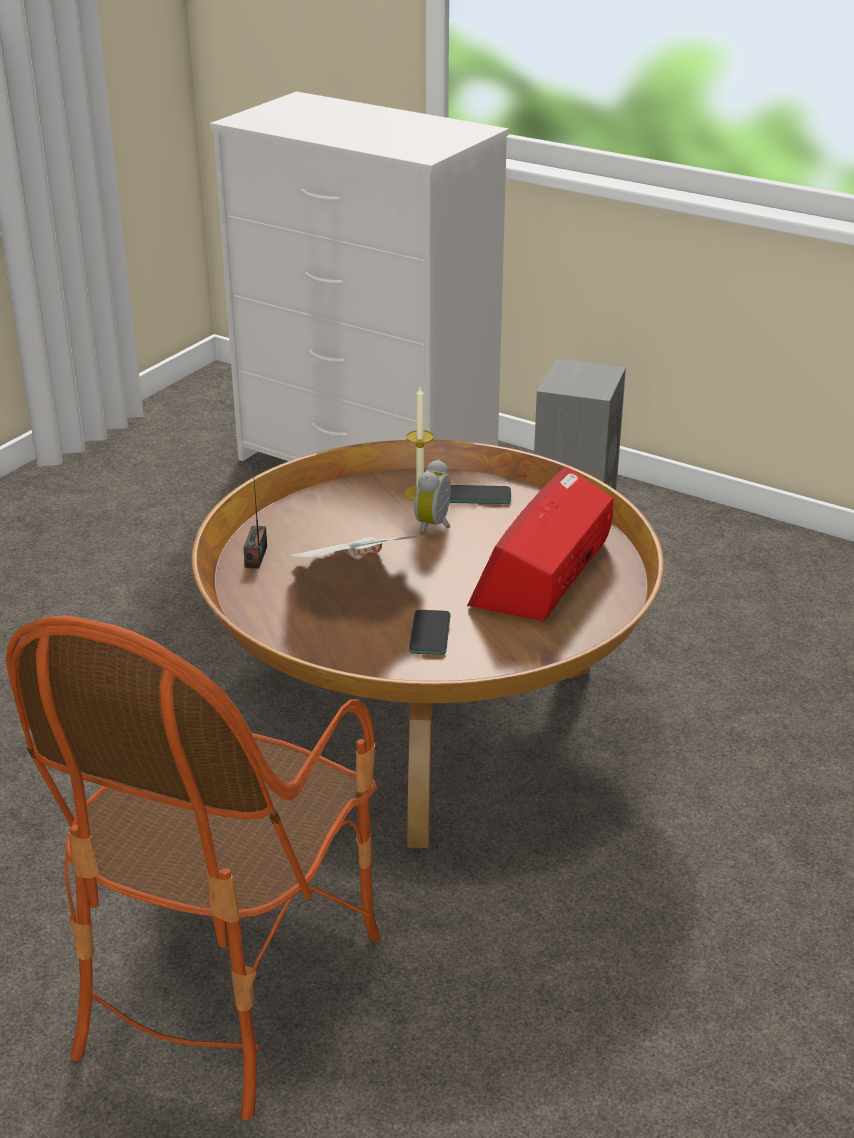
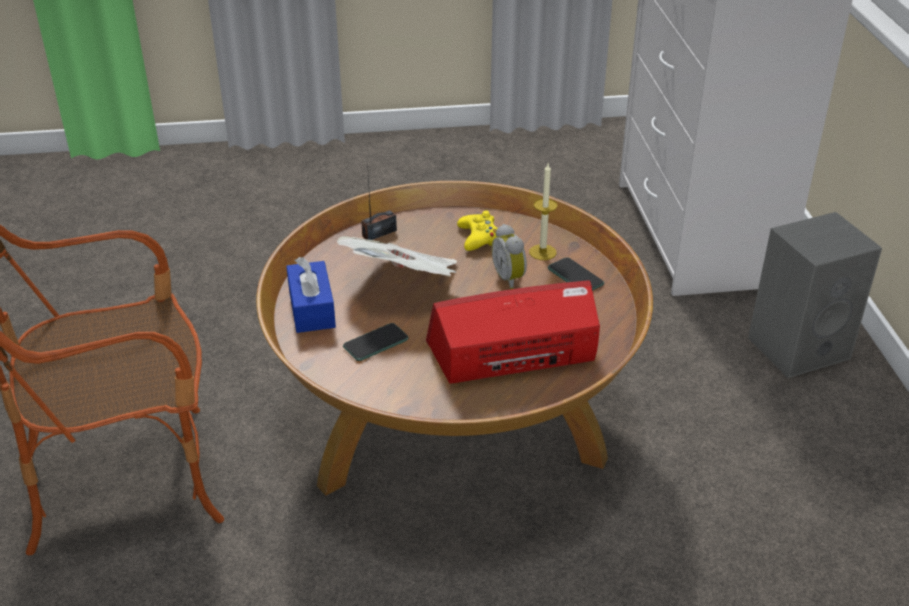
camera: 50 degrees right, 5 degrees up
alarm clock [414,459,451,535] -> alarm clock turned 90 degrees counterclockwise [492,224,527,289]
none -> blue tissue box [286,257,336,333]
none -> yellow game controller [457,210,498,251]

